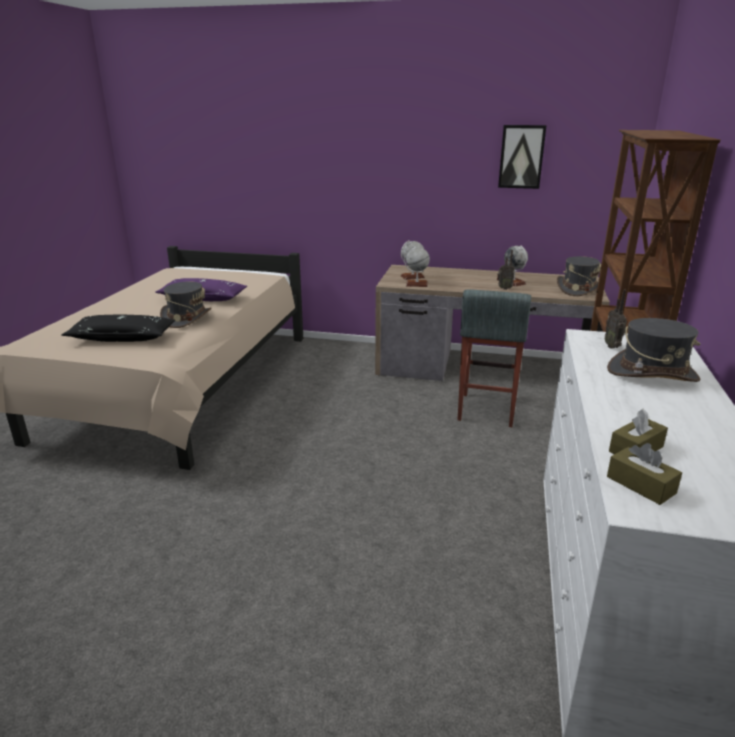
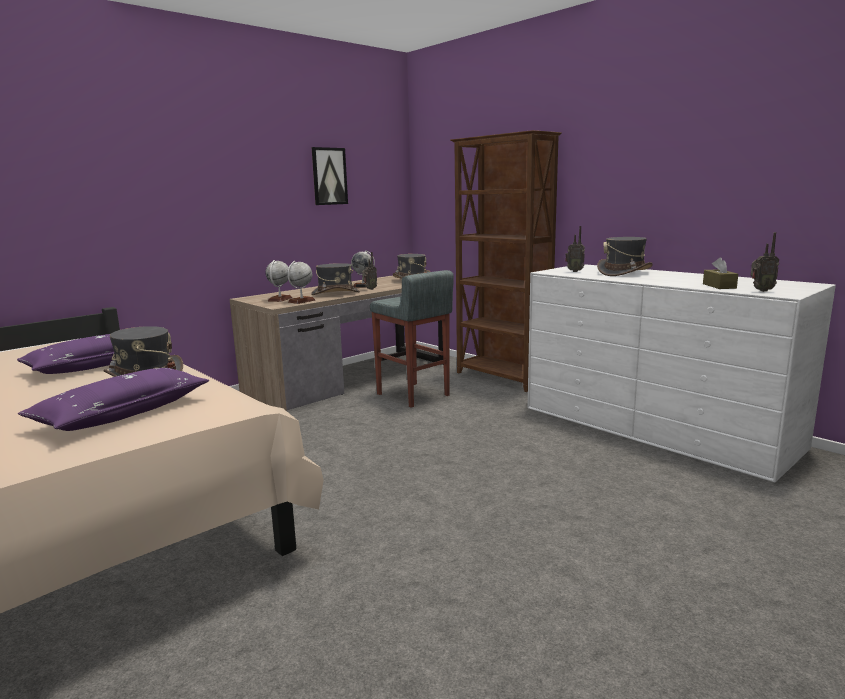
camera: 55 degrees left, 10 degrees down
black pillow [62,315,175,342] -> purple pillow [18,368,209,431]
brown tissue box [607,443,682,505] -> radio [751,232,779,292]
none -> grey hat [311,263,360,295]

